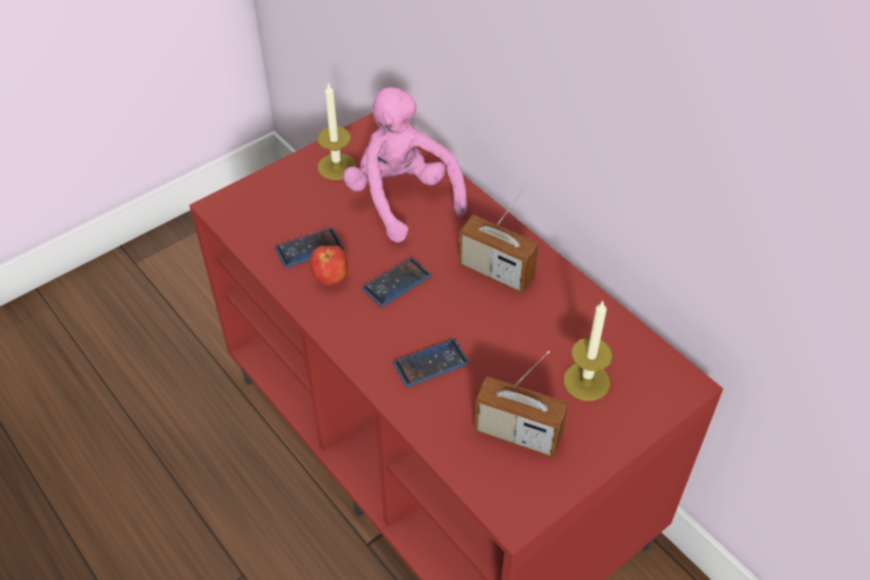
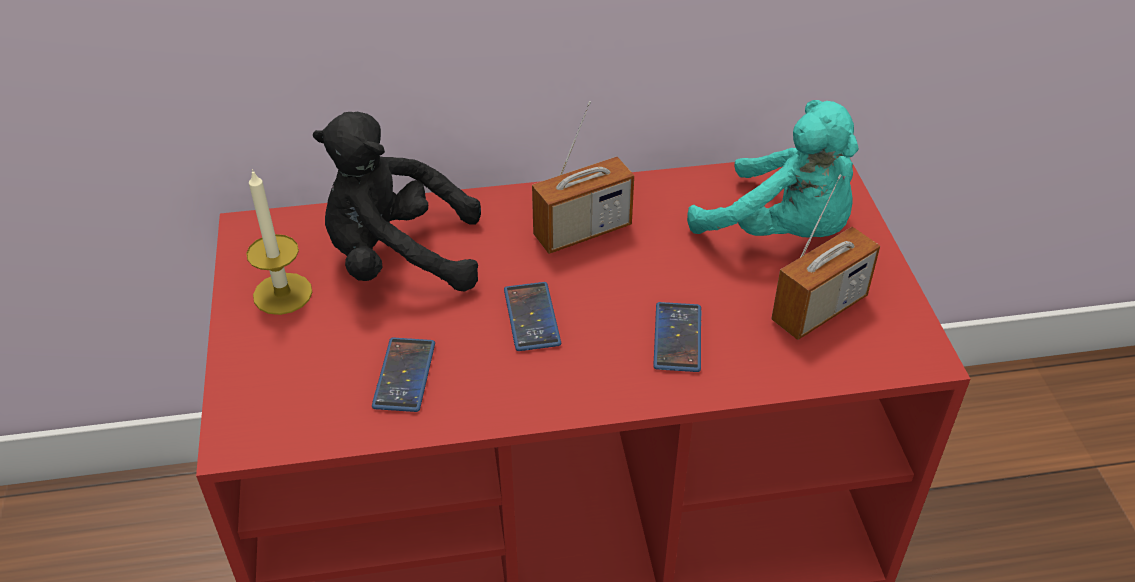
camera: 60 degrees left, 5 degrees down
apple [310,246,348,286] -> none
pink plush toy [343,87,467,243] -> black plush toy [313,112,481,292]
candle [563,300,613,401] -> turquoise plush toy [687,100,858,237]

